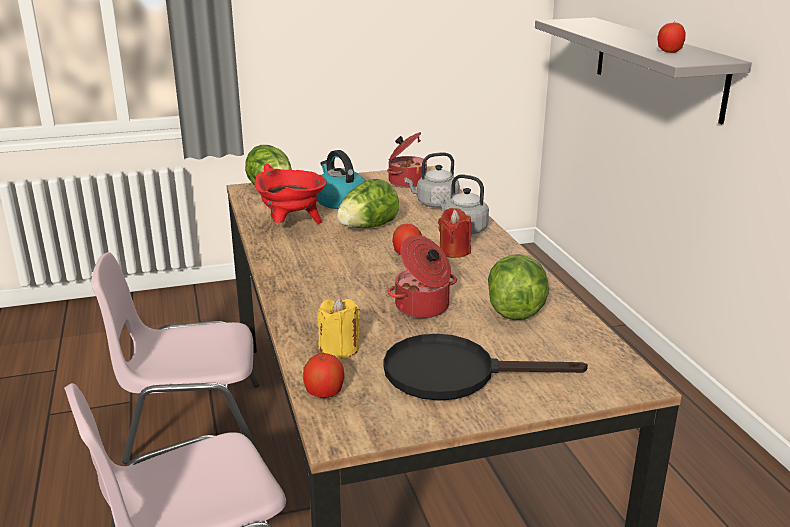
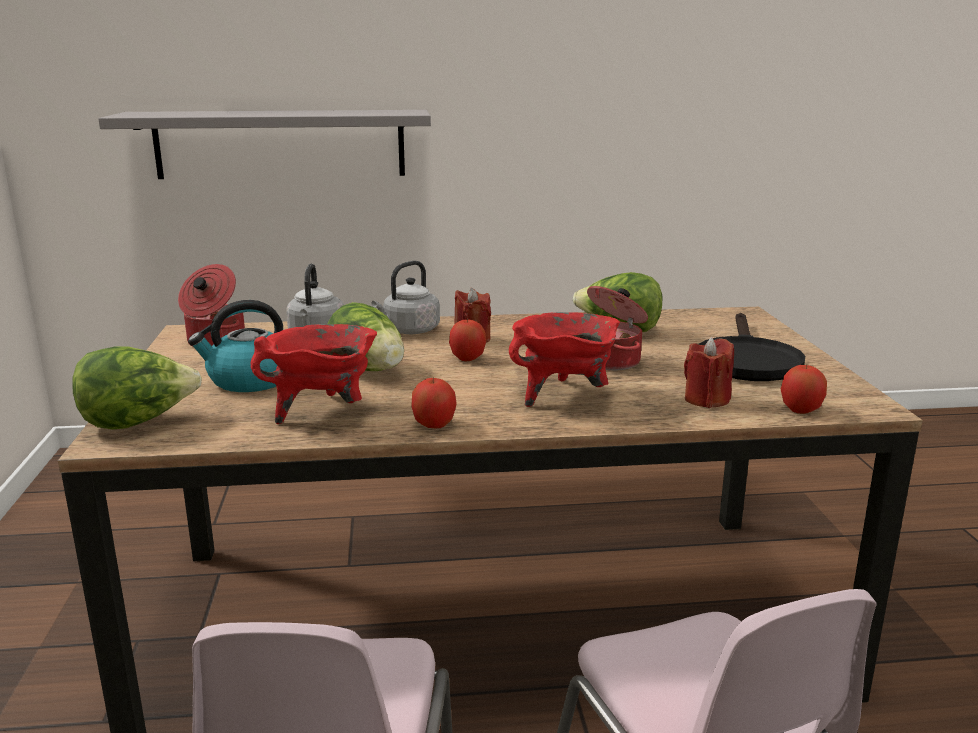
camera: 80 degrees left, 5 degrees down
yellow candle [317,298,360,359] -> red candle [684,337,734,408]
apple [657,22,686,53] -> apple moved to [412,378,457,428]
none -> red cooking pot [509,312,620,407]

